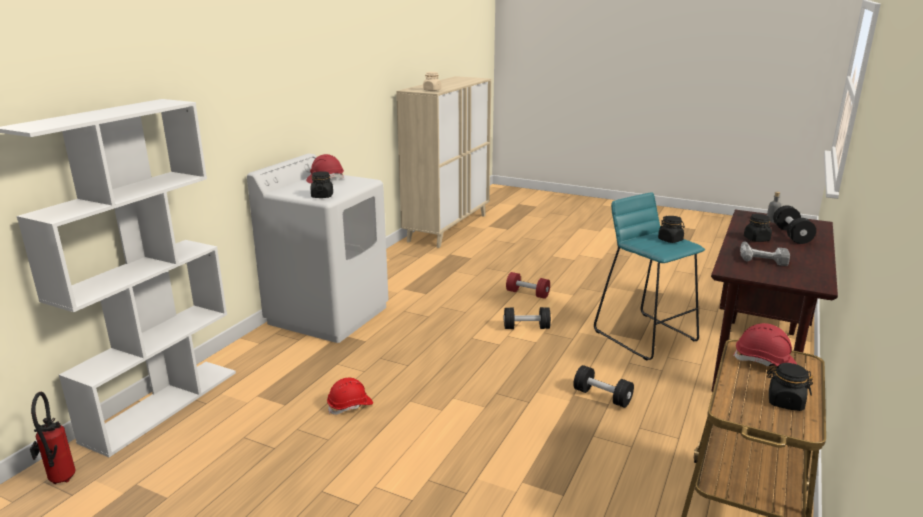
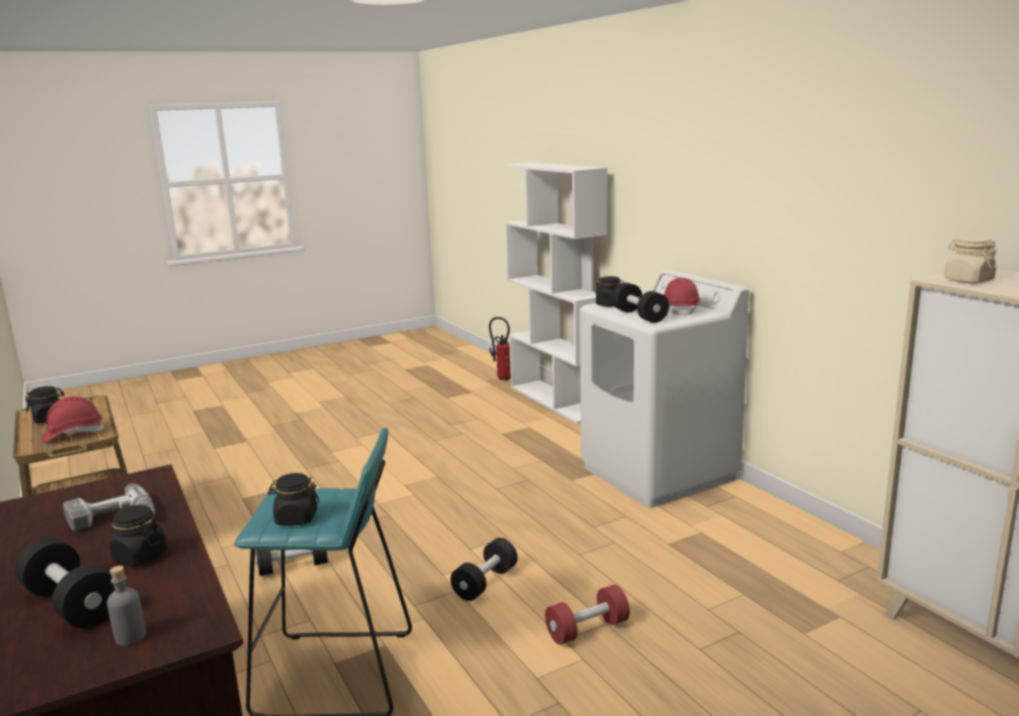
camera: 125 degrees right, 5 degrees down
red hard hat [327,378,373,415] -> none
none -> black dumbbell [612,282,669,323]

